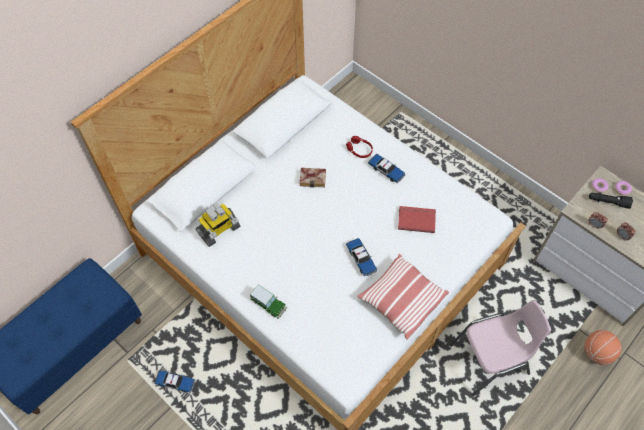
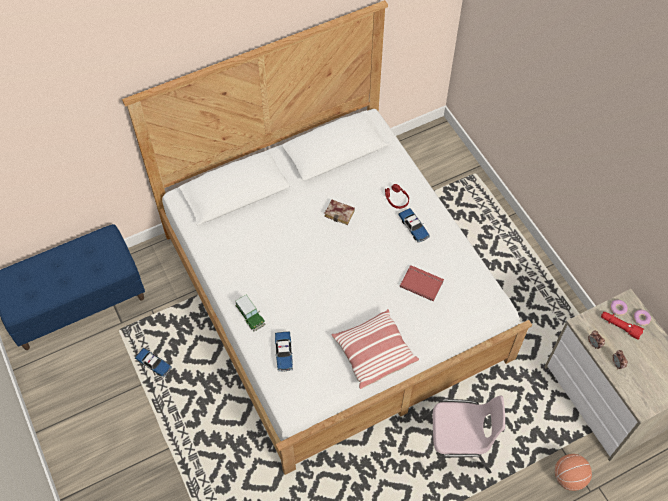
camera: 20 degrees right, 0 degrees up
toy robot [196,203,240,247] -> none
toy car [346,238,377,277] -> toy car moved to [275,332,293,371]
black flashlight [589,192,633,209] -> red flashlight [601,312,644,340]

